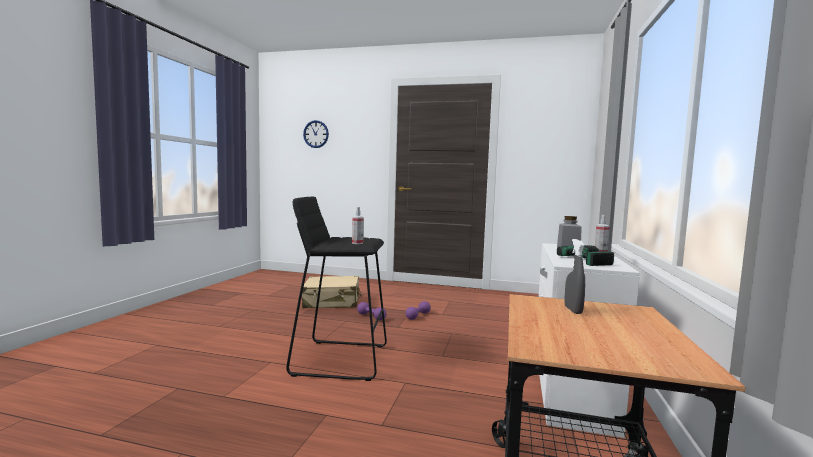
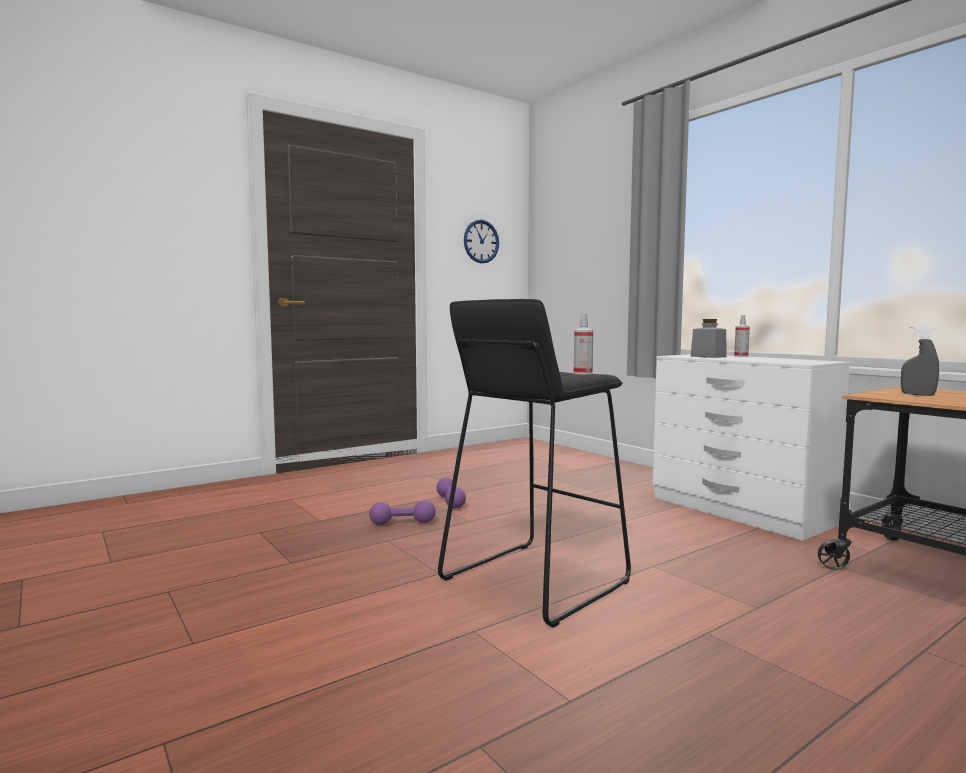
camera: 50 degrees left, 0 degrees up
beige suitcase [302,276,362,308] -> none
wall clock [303,120,329,148] -> wall clock moved to [464,220,499,263]
power drill [557,245,614,266] -> none

